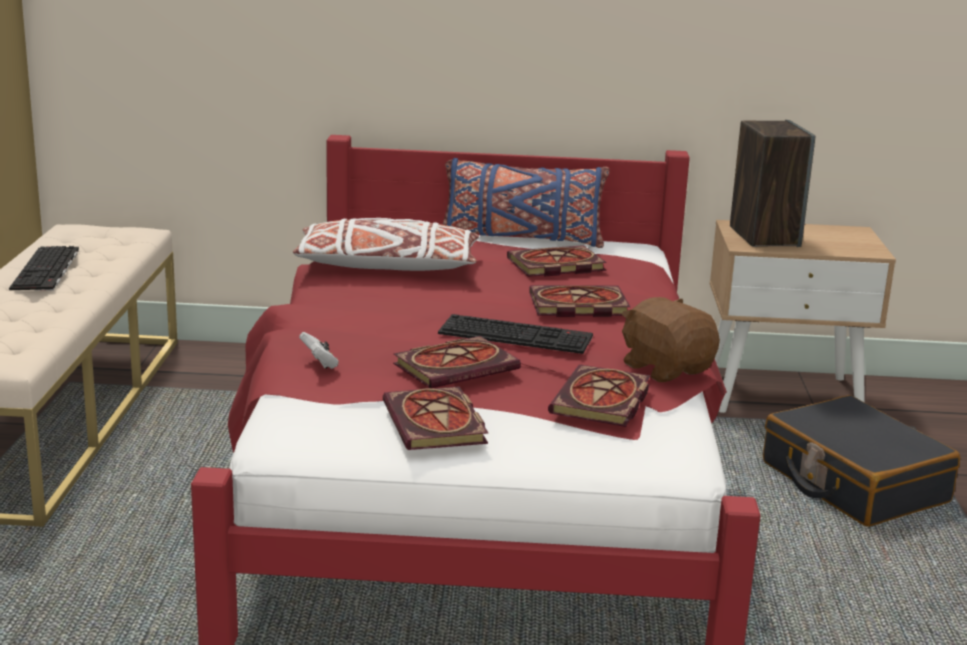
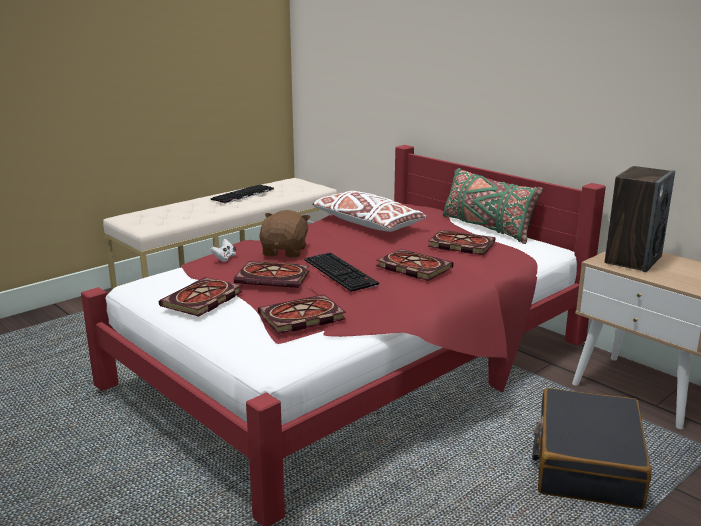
camera: 45 degrees right, 0 degrees up
blue pillow [442,158,609,248] -> green pillow [443,168,543,244]
brown plush toy [622,297,720,382] -> brown plush toy moved to [259,210,310,258]

